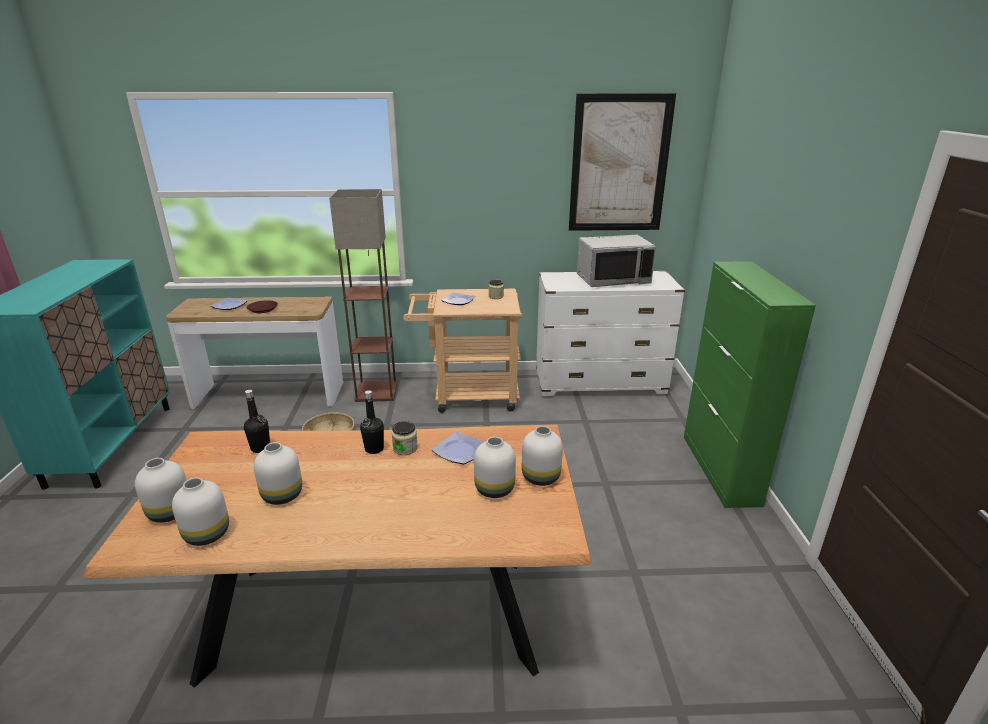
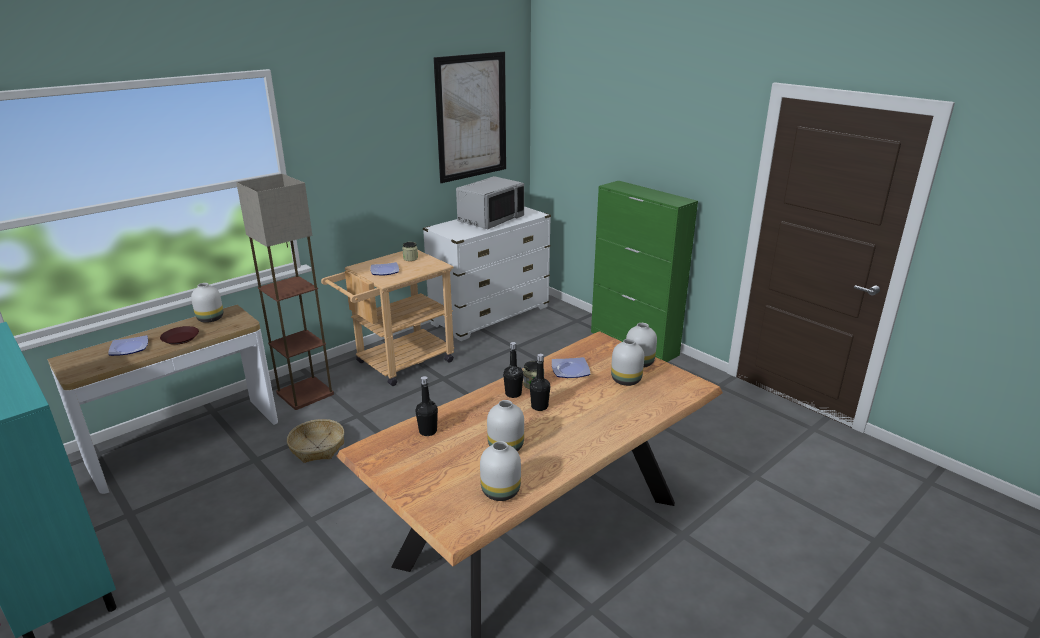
camera: 40 degrees left, 0 degrees up
white vase [135,458,187,523] -> white vase moved to [191,283,223,323]
none -> black bottle [530,354,550,411]

